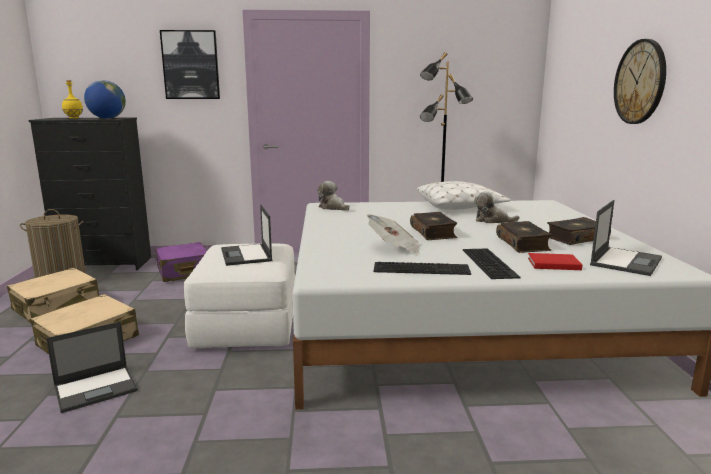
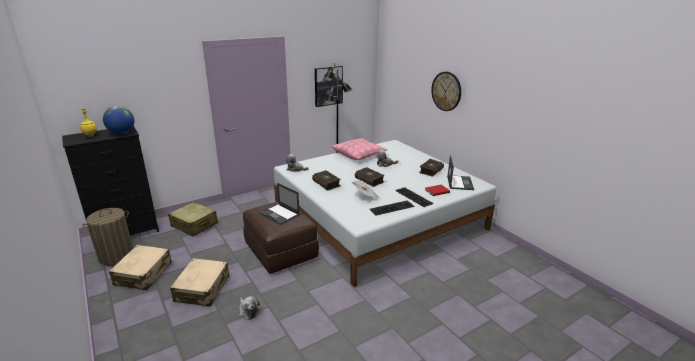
camera: 30 degrees left, 10 degrees up
laptop [46,322,138,413] -> plush toy [239,296,260,320]
purple suitcase [155,242,207,282] -> beige suitcase [168,202,218,236]
picture [160,30,220,99] -> picture moved to [315,66,343,107]
white ottoman [184,243,295,348] -> brown ottoman [243,202,319,274]
white pillow [417,181,511,210] -> pink pillow [331,138,387,160]
book [496,221,552,253] -> book moved to [312,170,341,191]

